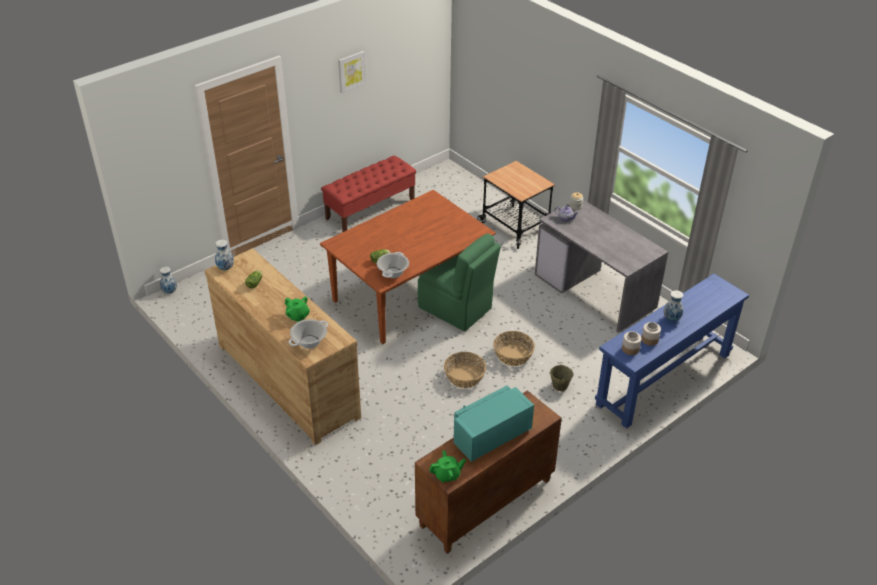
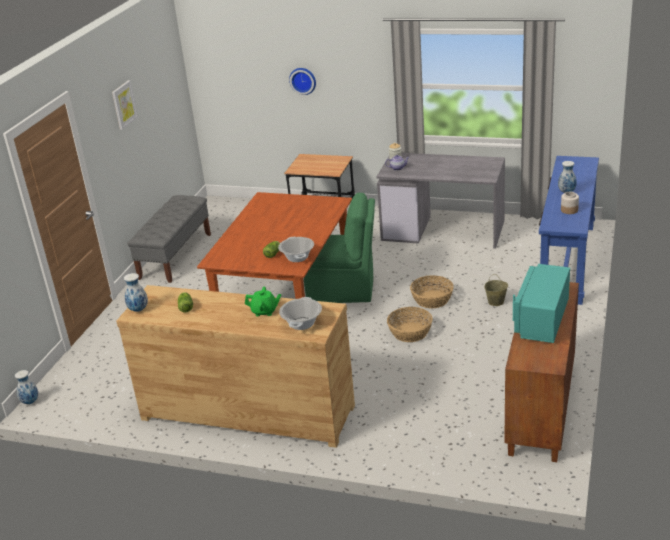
camera: 30 degrees left, 10 degrees down
red bench [321,156,416,232] -> grey bench [128,195,211,283]
green teapot [429,450,466,482] -> none
jar [622,331,642,355] -> none
none -> wall clock [289,68,316,95]

